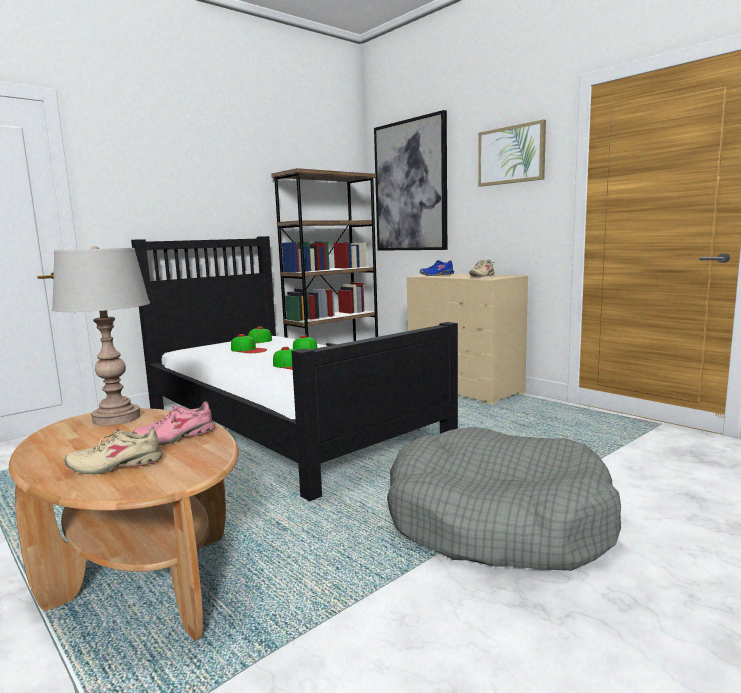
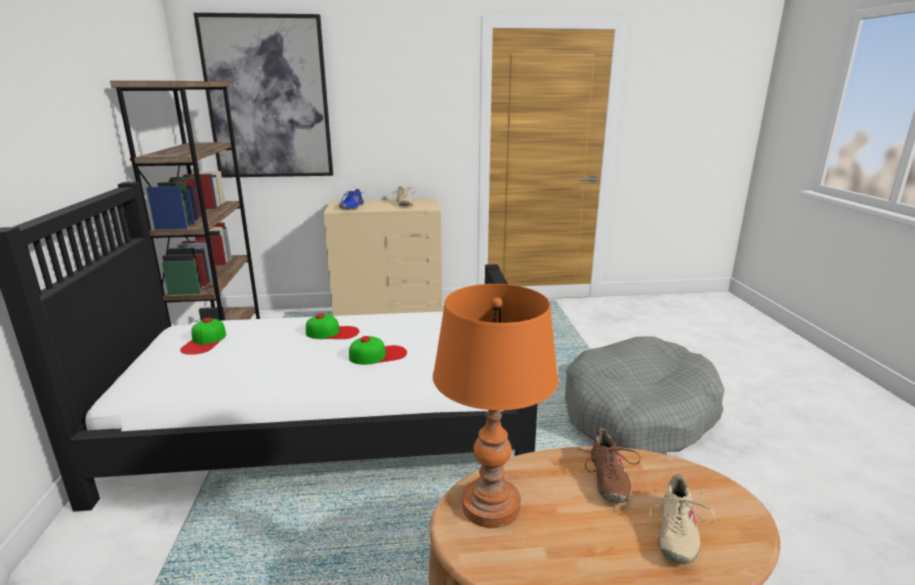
camera: 55 degrees left, 10 degrees up
grey table lamp [52,246,150,426] -> orange table lamp [433,284,559,528]
pink shoe [133,401,215,445] -> brown shoe [578,428,640,503]
cap [231,334,267,353] -> none
picture [478,119,546,187] -> none

